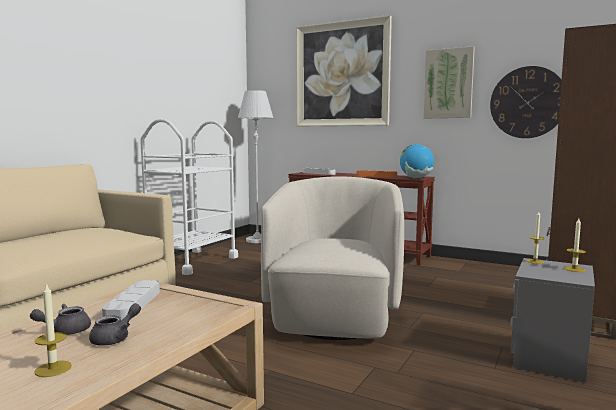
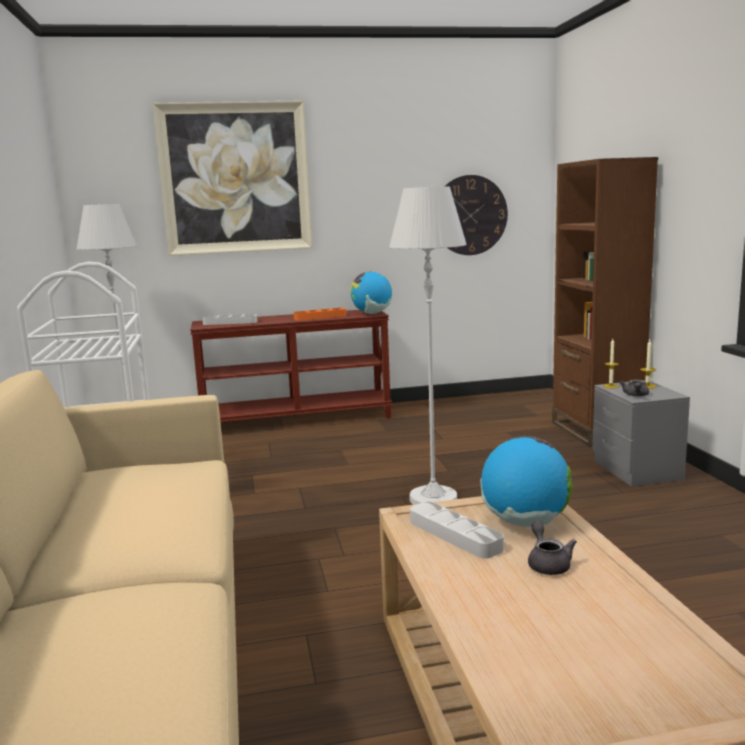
camera: 40 degrees left, 5 degrees up
grey teapot [30,304,91,335] -> grey teapot moved to [620,379,649,397]
candle [34,283,72,377] -> none
beige armchair [261,176,404,340] -> white floor lamp [389,186,467,505]
picture [424,46,475,118] -> none
none -> globe [480,436,572,527]

